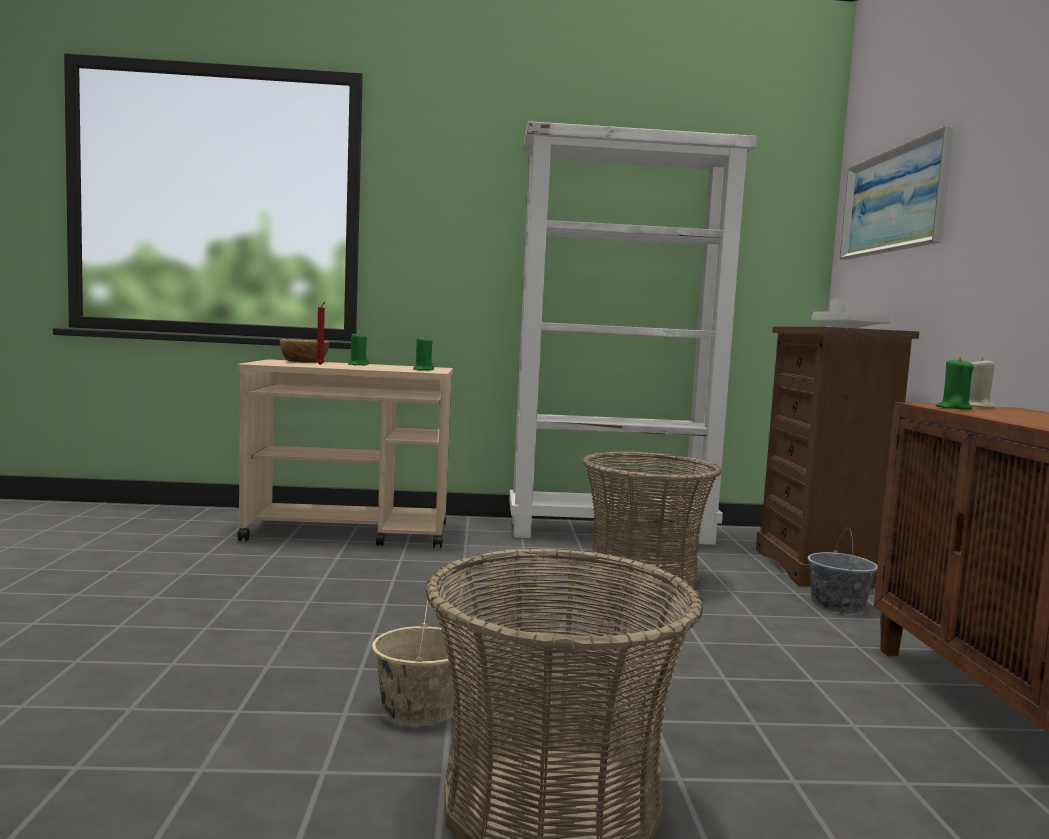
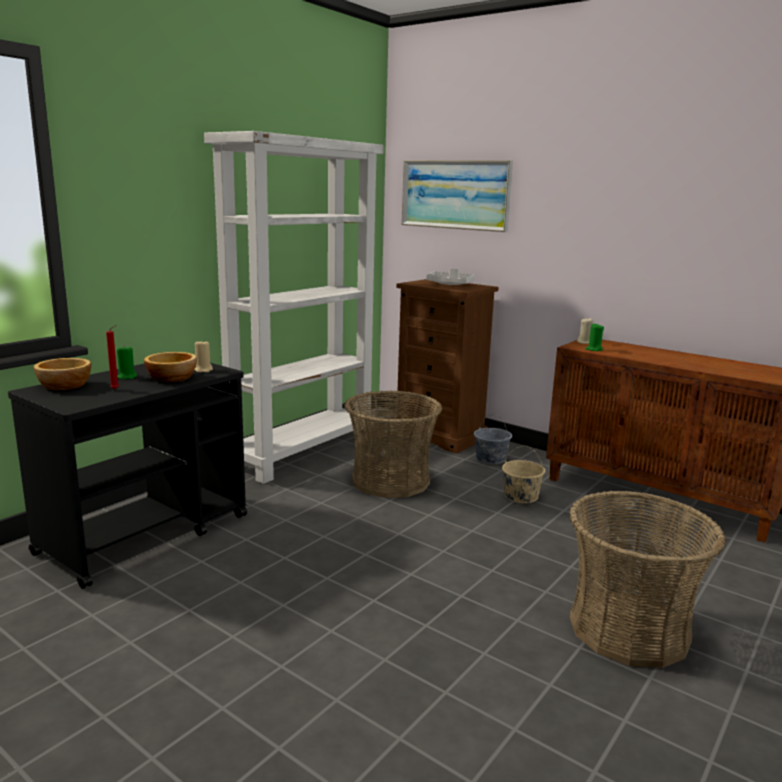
camera: 50 degrees left, 10 degrees up
beige cart [237,359,453,548] -> black cart [8,363,247,589]
beige bucket [372,598,469,724] -> beige bucket moved to [502,446,545,503]
green candle [413,336,434,370] -> beige candle [195,340,213,372]
none -> bowl [144,352,197,382]

